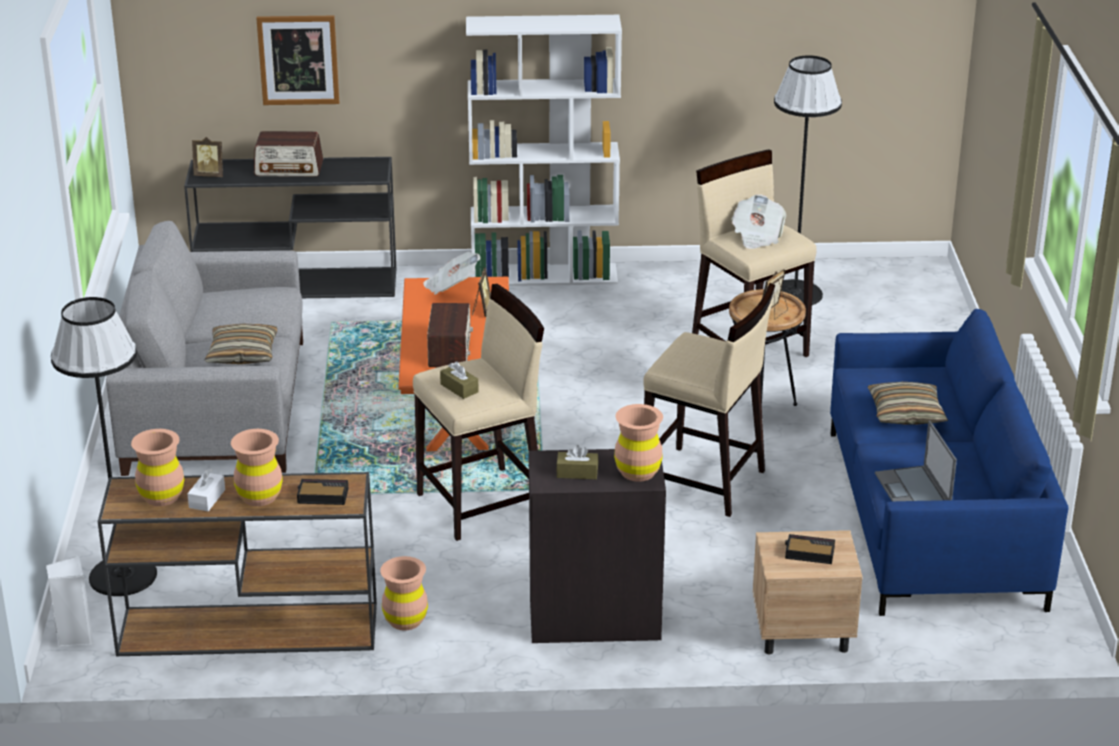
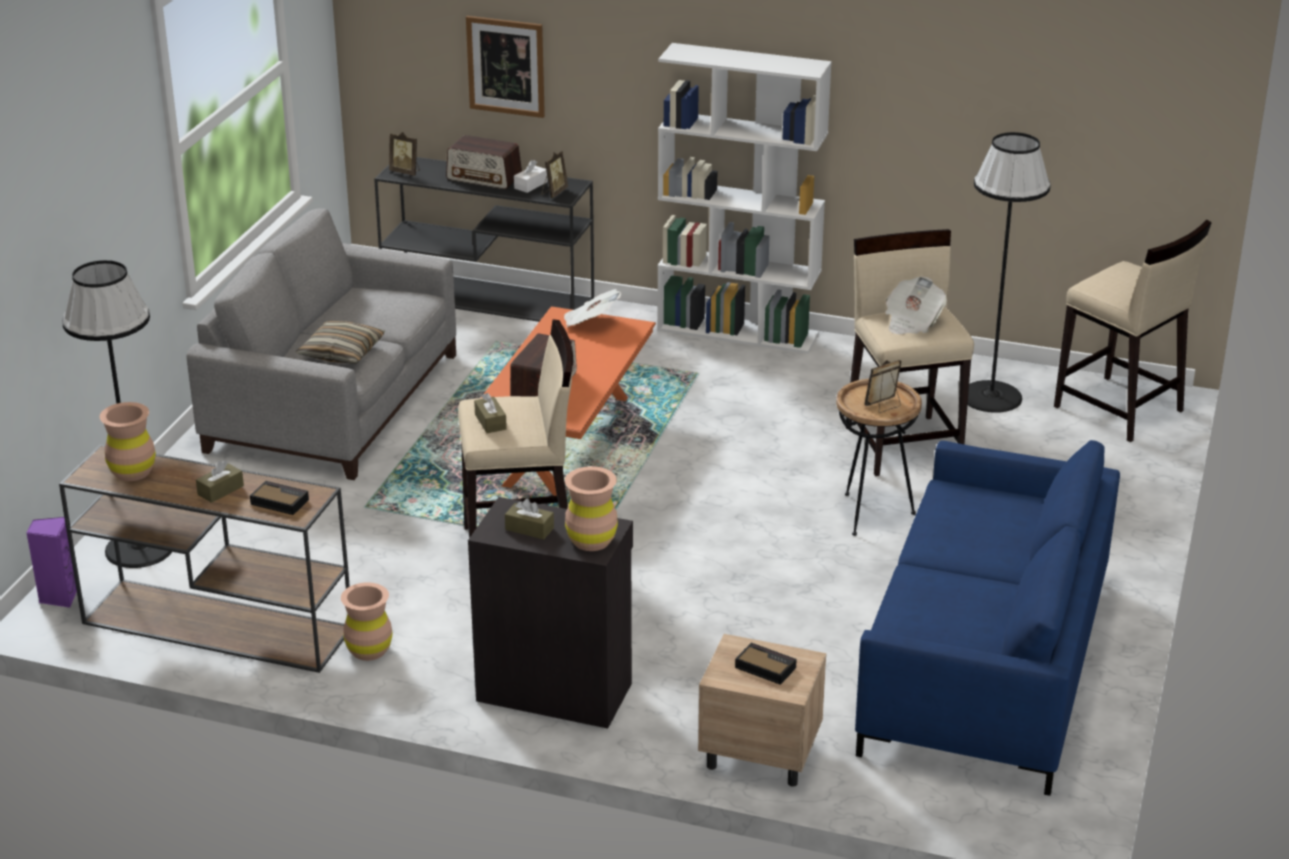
camera: 20 degrees right, 0 degrees up
white speaker [46,556,93,646] -> purple speaker [26,517,77,608]
white tissue box [187,469,225,511] -> white tissue box moved to [514,160,547,193]
brown vase [231,429,283,506] -> brown tissue box [196,460,244,503]
picture frame [472,267,491,317] -> picture frame moved to [541,151,568,198]
beige stool [643,283,775,517] -> beige stool moved to [1054,220,1212,442]
pillow [868,382,948,424] -> none
laptop [875,421,957,502] -> none

